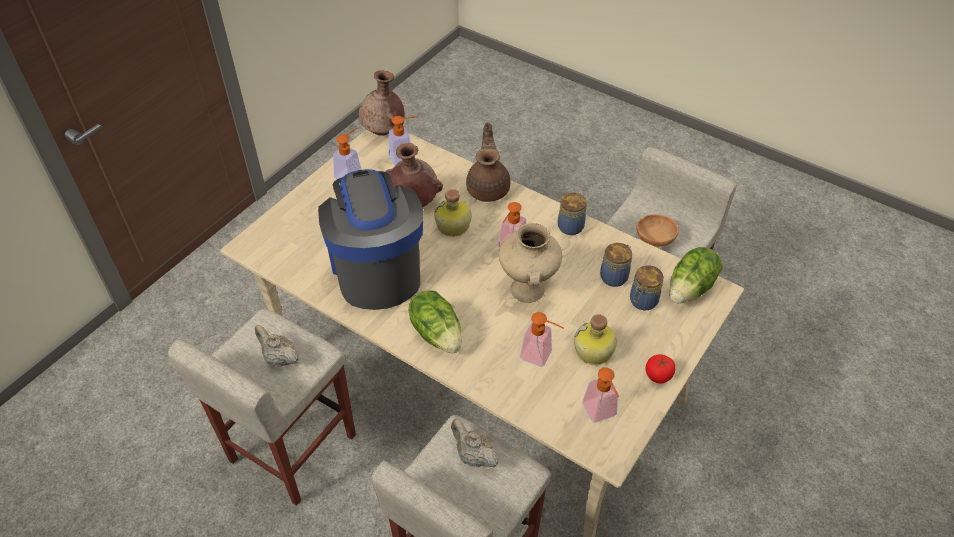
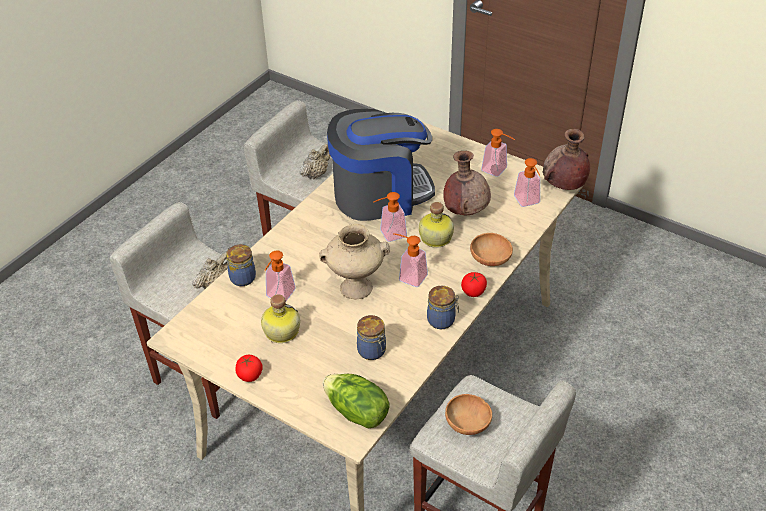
camera: 90 degrees right, 5 degrees down
lettuce [408,290,462,353] -> none
brown teapot [466,122,510,202] -> brown bowl [470,233,513,266]
soap dispenser [582,367,619,423] -> soap dispenser moved to [373,192,407,242]
jar [630,265,664,310] -> jar moved to [226,244,256,286]
none -> tomato [461,272,487,297]

